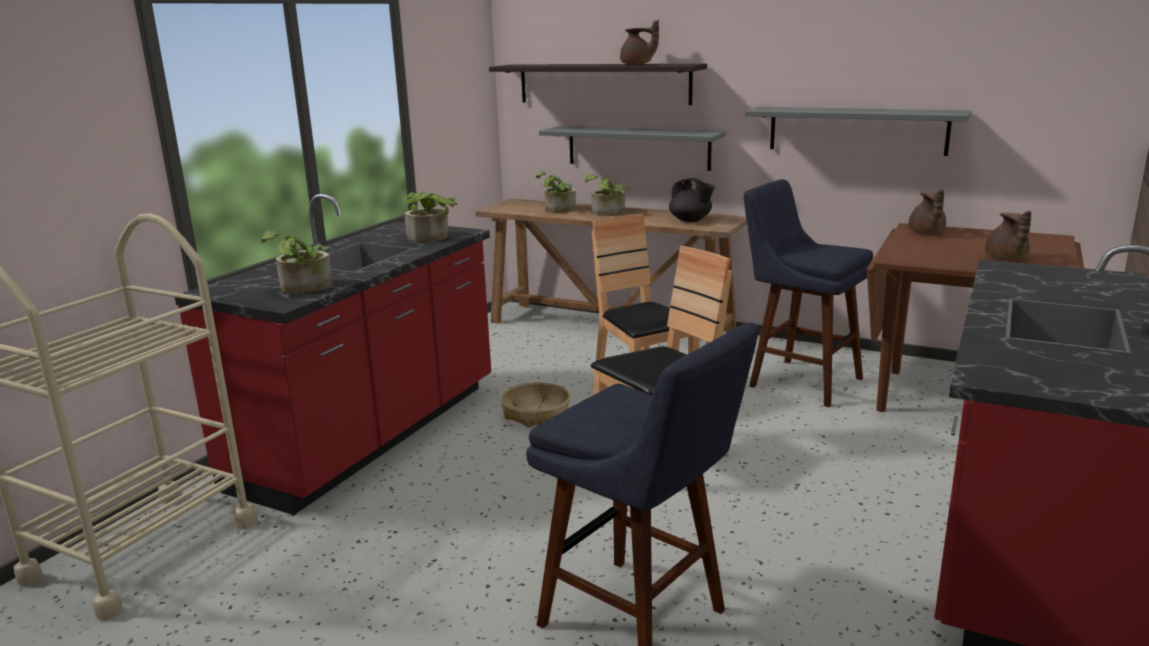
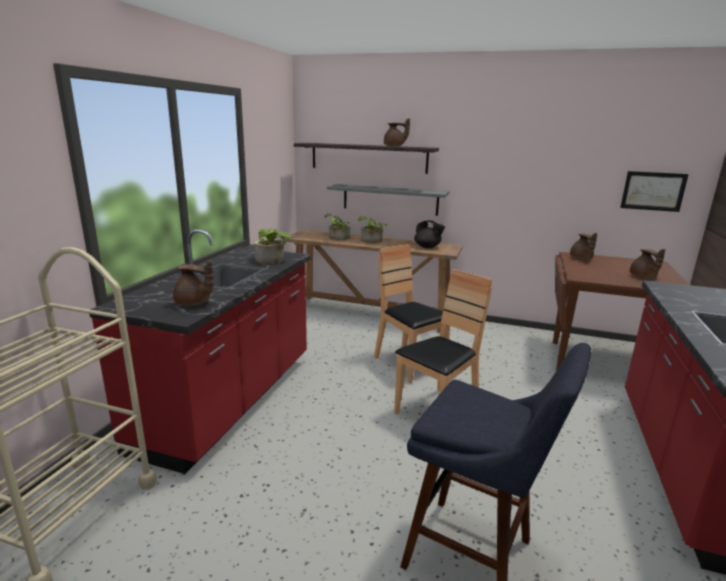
camera: 10 degrees left, 0 degrees up
potted plant [261,230,332,294] -> brown teapot [173,261,214,306]
basket [501,382,570,428] -> none
blue stool [743,179,873,407] -> none
grey shelf [745,107,972,156] -> none
none -> picture [620,171,689,212]

